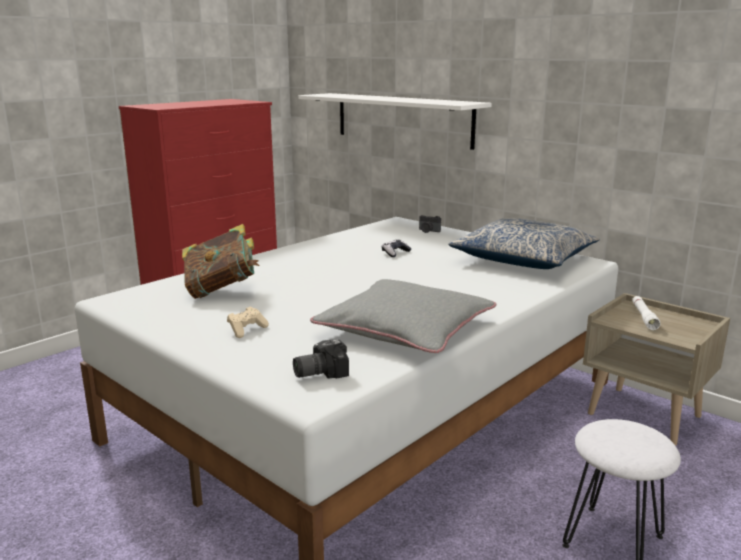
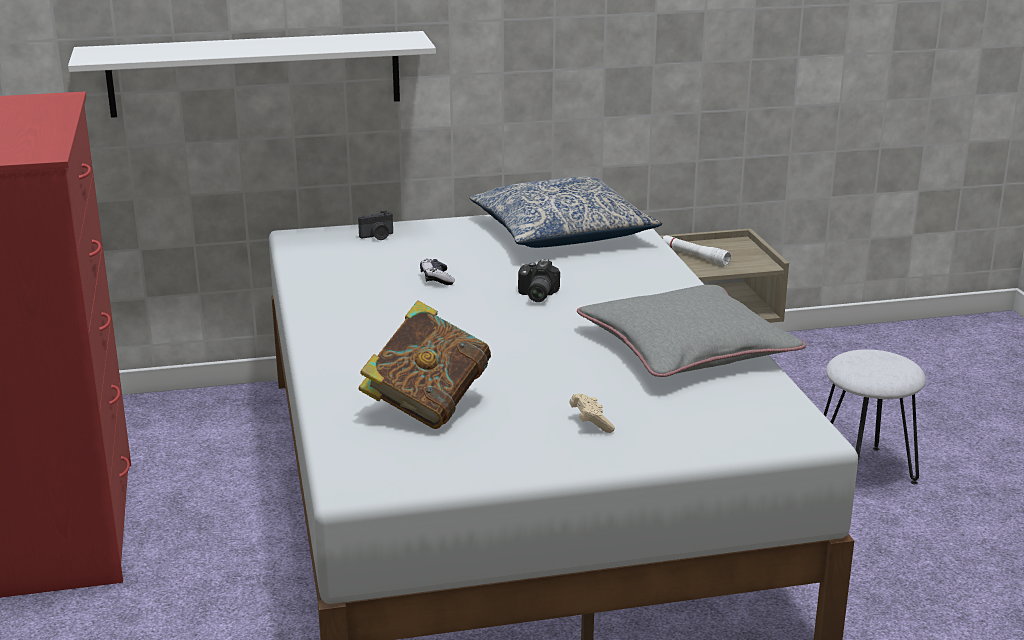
camera: 55 degrees left, 5 degrees up
camera [293,340,349,379] -> camera moved to [518,259,560,302]

